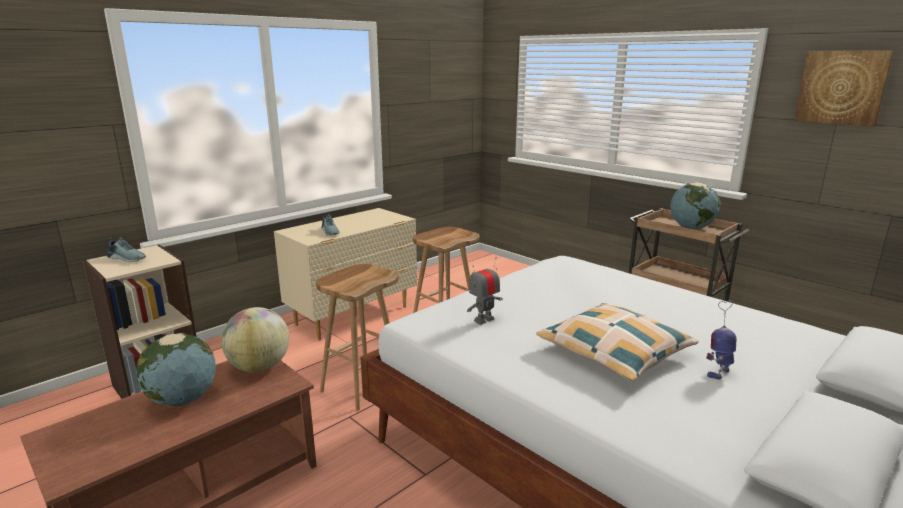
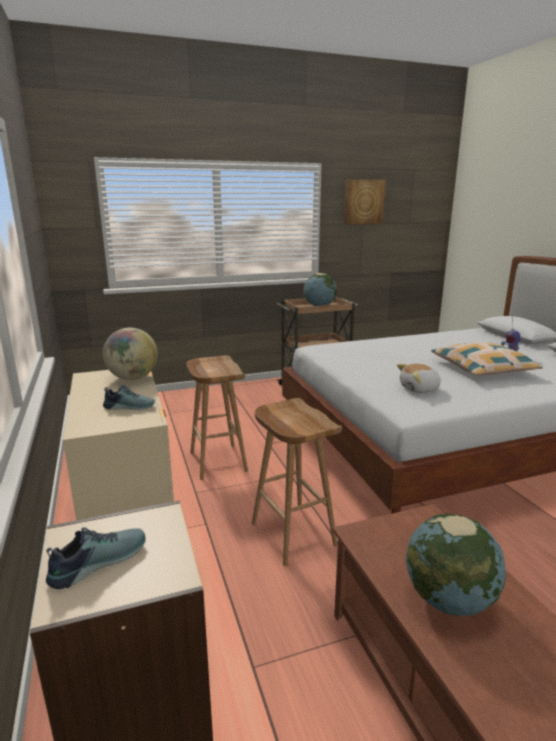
camera: 65 degrees left, 0 degrees up
globe [221,307,289,372] -> globe moved to [103,328,158,380]
toy robot [467,257,503,325] -> plush toy [397,364,442,393]

